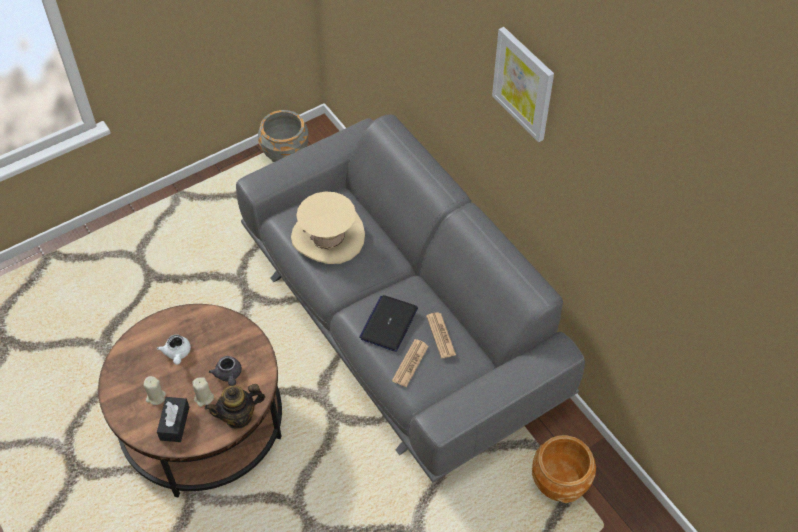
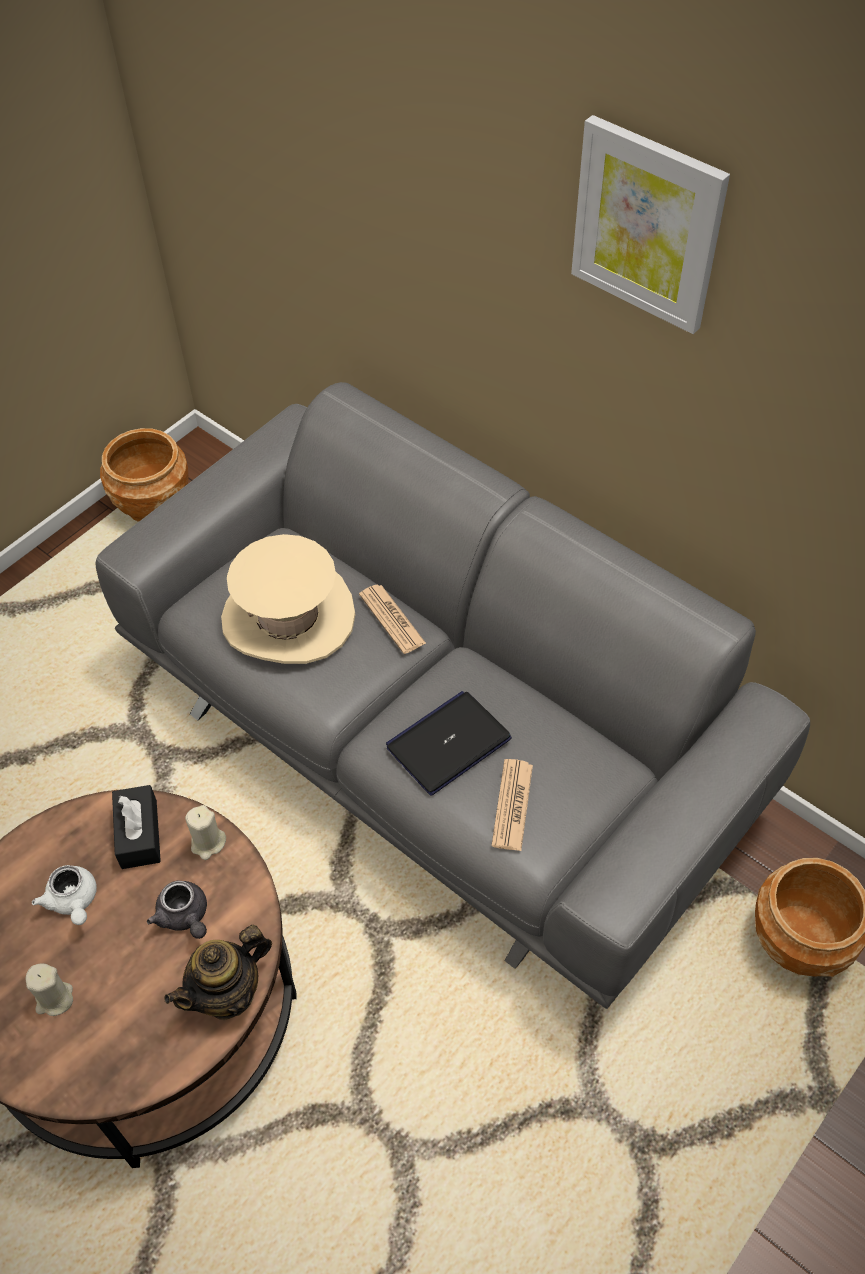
camera: 15 degrees left, 0 degrees up
black tissue box [157,397,189,442] -> black tissue box moved to [112,785,161,869]
beige candle [192,377,214,407] -> beige candle moved to [185,805,226,860]
grey planter [258,110,309,162] -> brown planter [100,428,188,522]
laptop [359,295,418,352] -> laptop turned 45 degrees clockwise [386,691,512,796]
newspaper [426,312,456,358] -> newspaper moved to [359,584,426,654]

